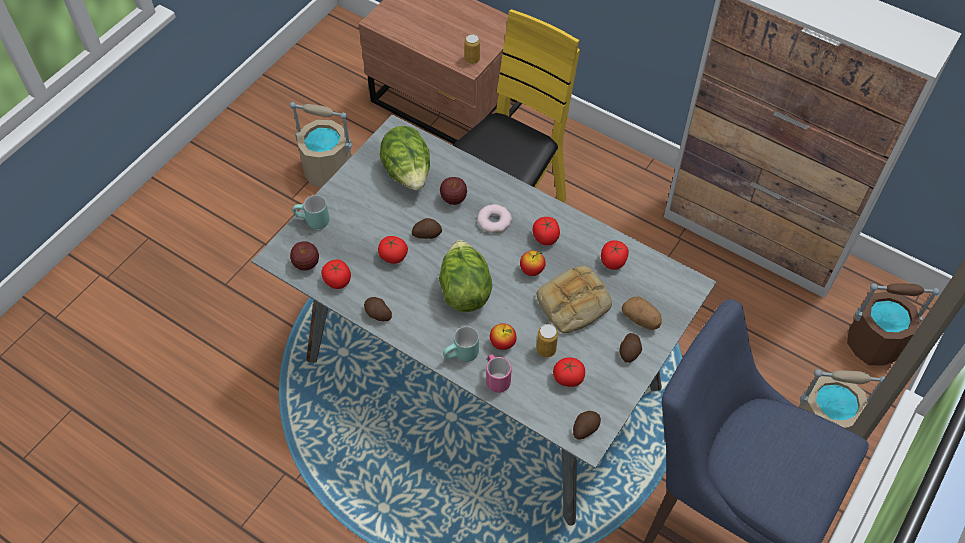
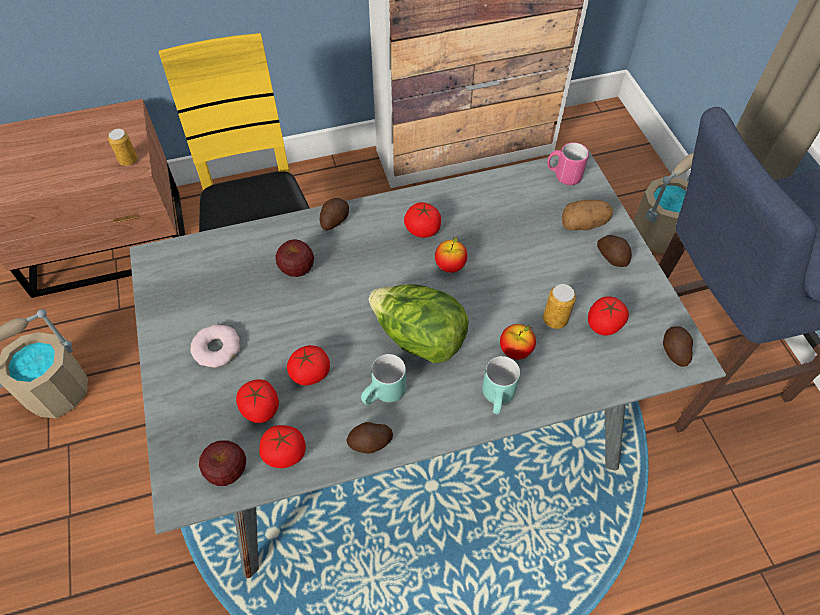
camera: 50 degrees left, 0 degrees up
turquoise mug [293,195,330,229] -> turquoise mug moved to [361,354,406,405]
lettuce [380,126,430,191] -> none
potato [412,218,442,239] -> potato moved to [320,198,349,230]
donut [477,204,512,233] -> donut moved to [190,324,240,368]
pink mug [486,354,512,393] -> pink mug moved to [547,142,589,185]
bread [537,266,612,333] -> none
tomato [601,240,629,270] -> tomato moved to [236,379,279,423]
brown bucket [847,283,940,366] -> none

